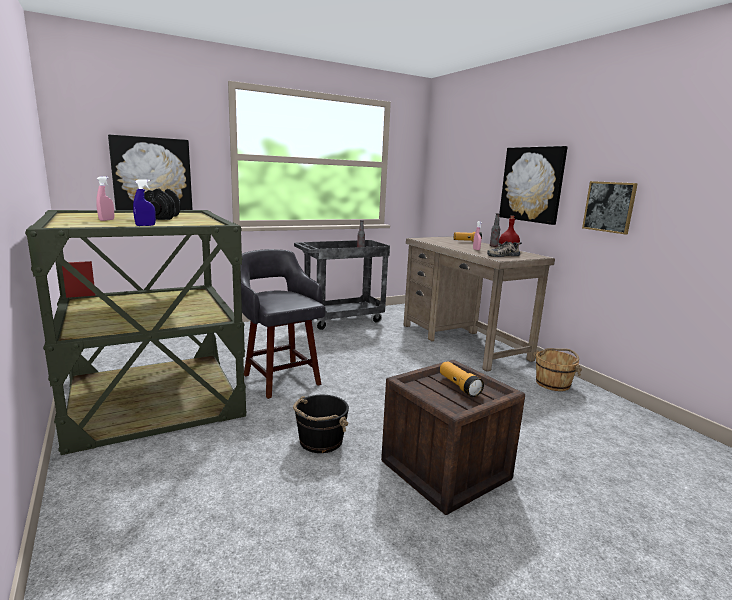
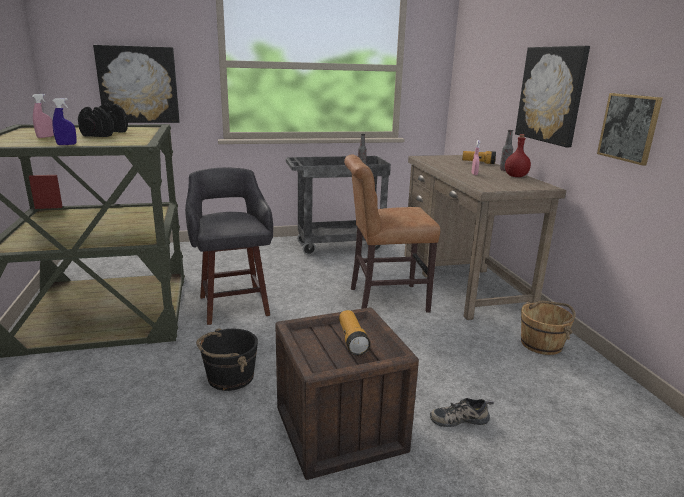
camera: 15 degrees right, 5 degrees up
shoe [487,241,522,257] -> shoe moved to [430,398,494,427]
none -> brown chair [344,154,440,313]

